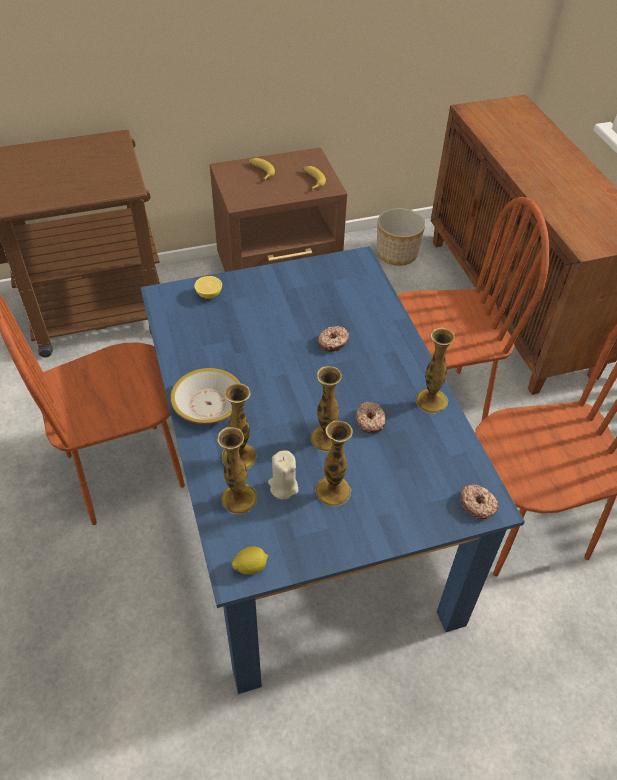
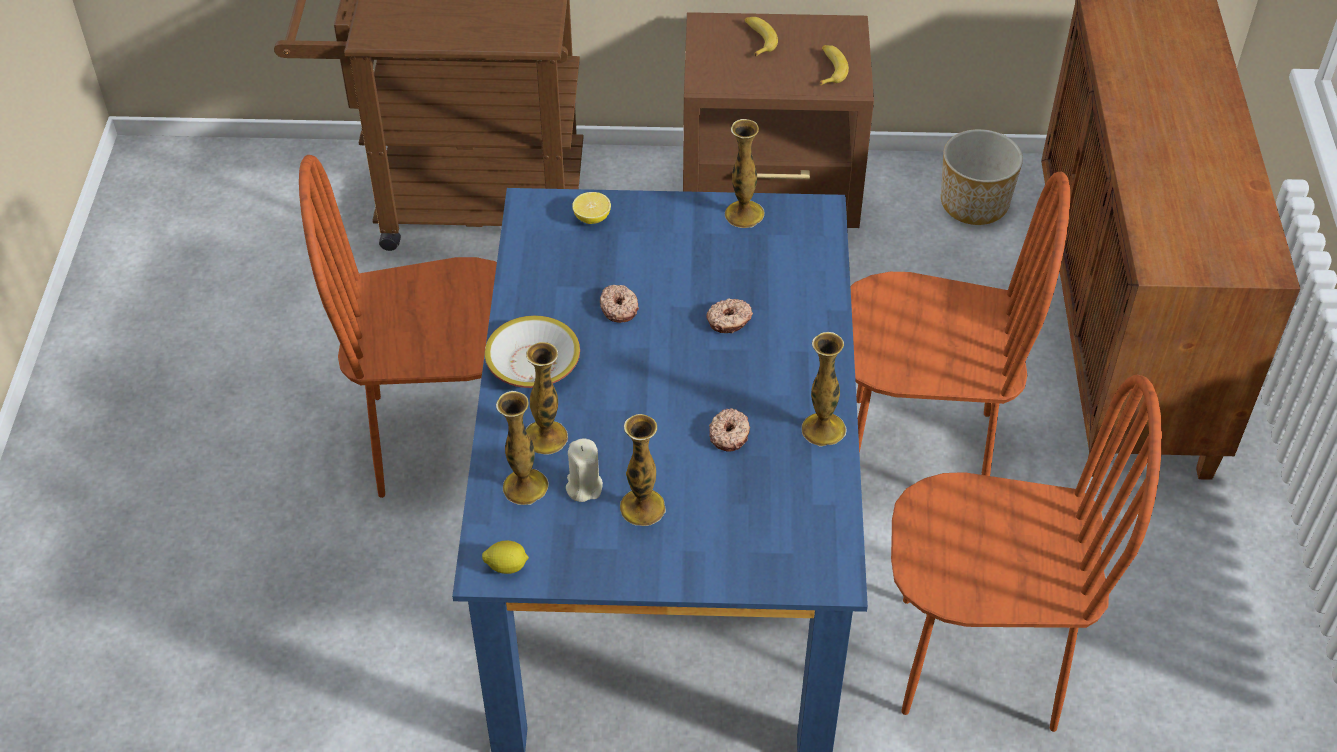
camera: 20 degrees right, 0 degrees up
vase [311,366,342,452] -> vase moved to [725,119,764,228]
donut [460,484,499,519] -> donut moved to [600,285,639,323]

